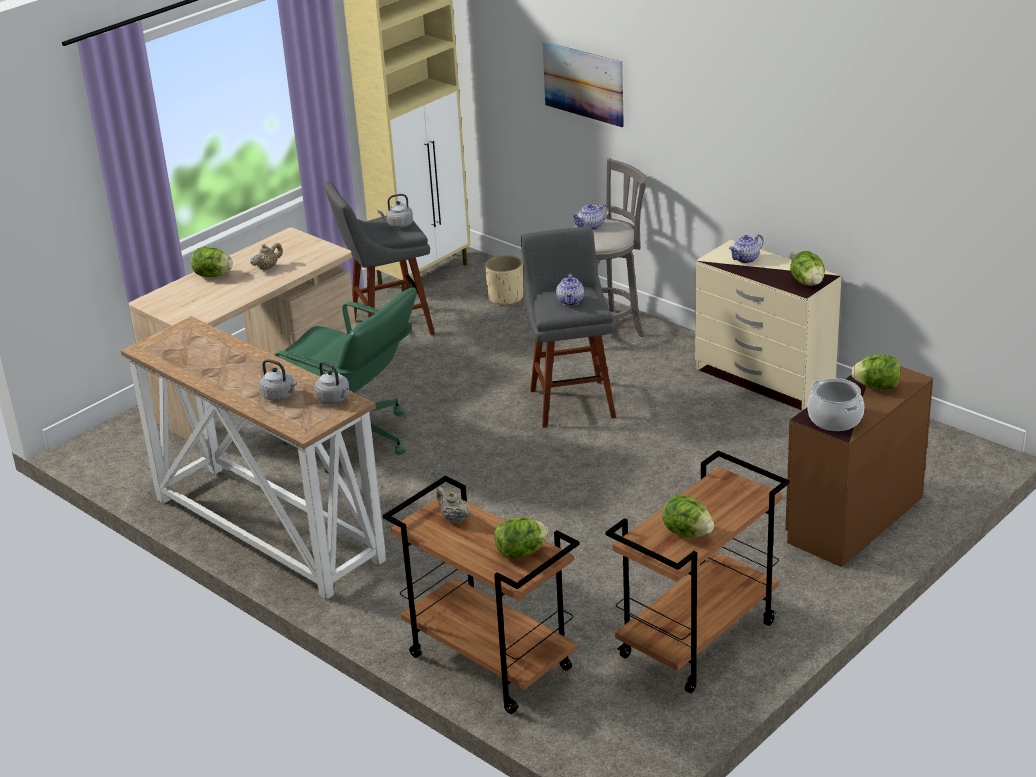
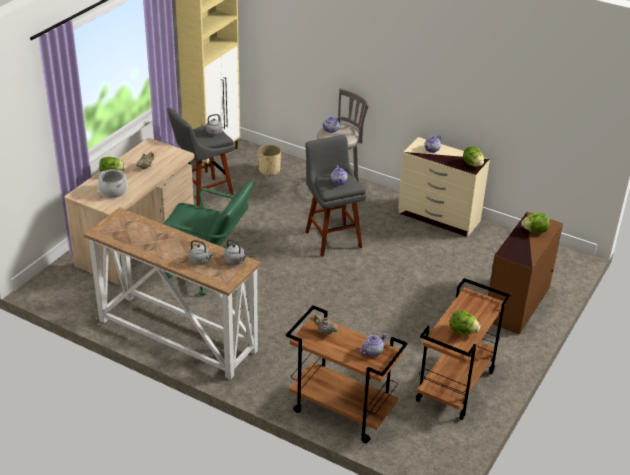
camera: 15 degrees left, 5 degrees up
lettuce [494,517,548,559] -> teapot [360,333,387,357]
picture [542,41,624,127] -> none
cooking pot [807,378,864,431] -> cooking pot moved to [97,169,128,198]

